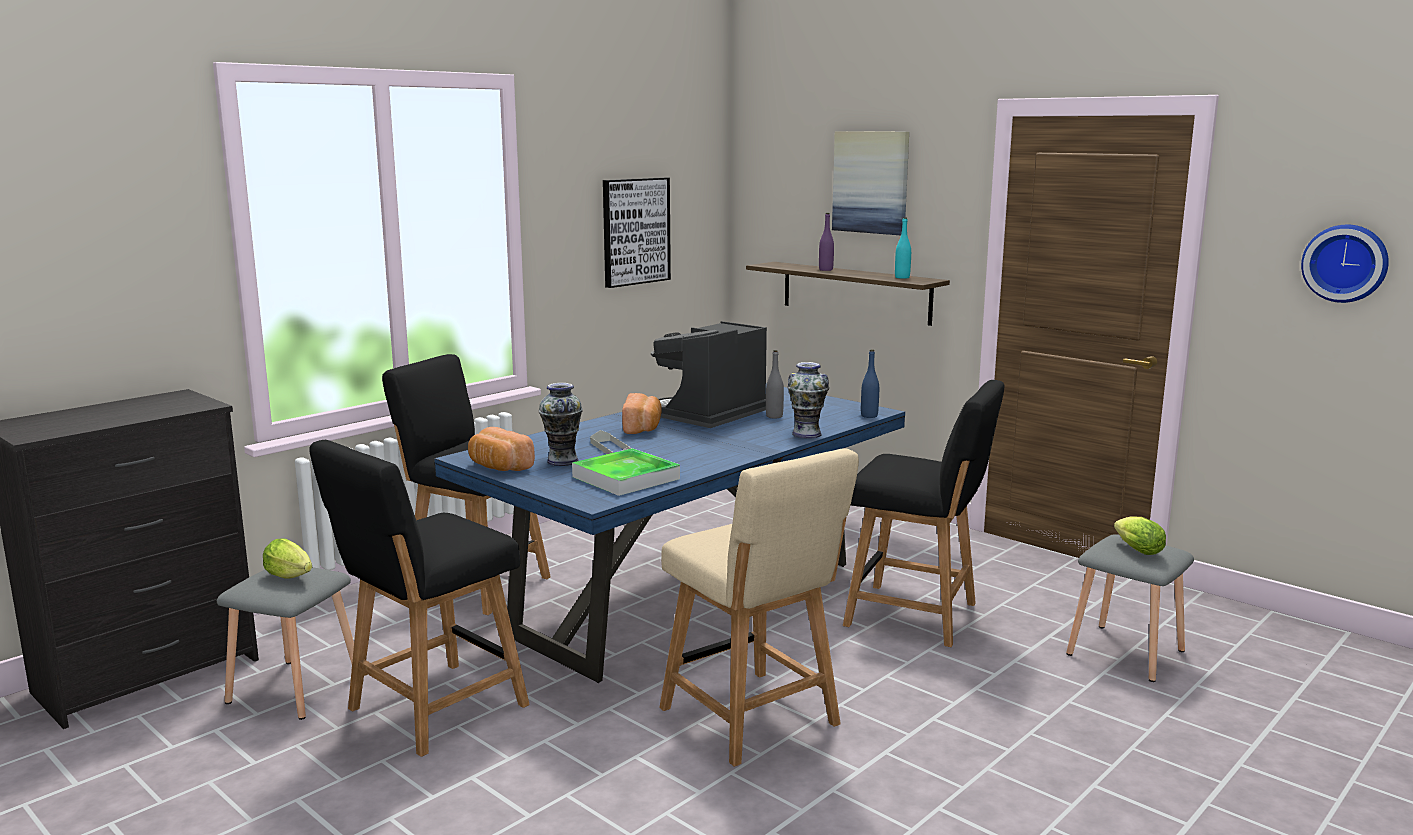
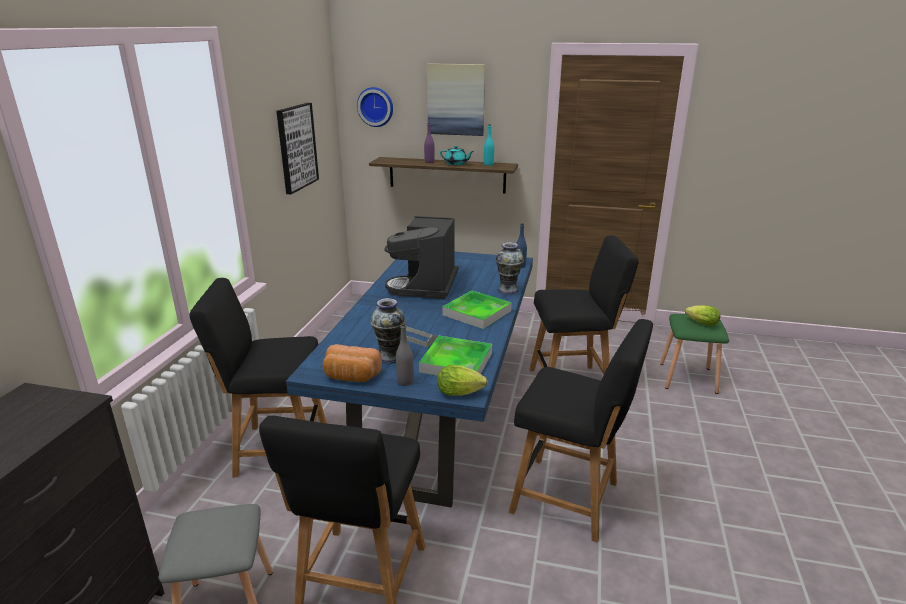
camera: 30 degrees left, 10 degrees up
lettuce [263,538,312,579] -> lettuce moved to [438,365,488,396]
bread [622,393,662,434] -> none
beige chair [659,448,859,767] -> black chair [509,319,653,542]
grey bottle [766,350,784,419] -> grey bottle moved to [396,323,414,386]
grey stool [1066,534,1194,682] -> green stool [660,314,729,394]
wall clock [1301,225,1389,303] -> wall clock moved to [357,87,393,127]
none -> turquoise teapot [440,146,474,165]
none -> tray [443,290,512,329]

